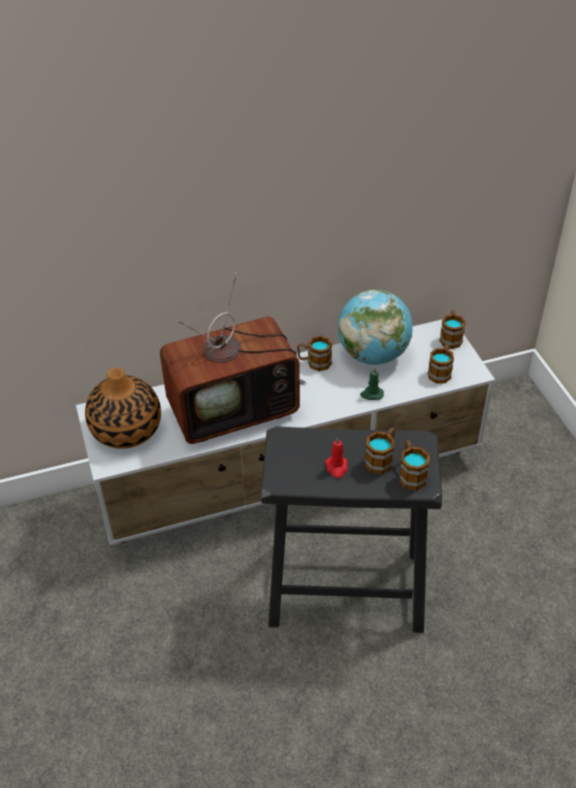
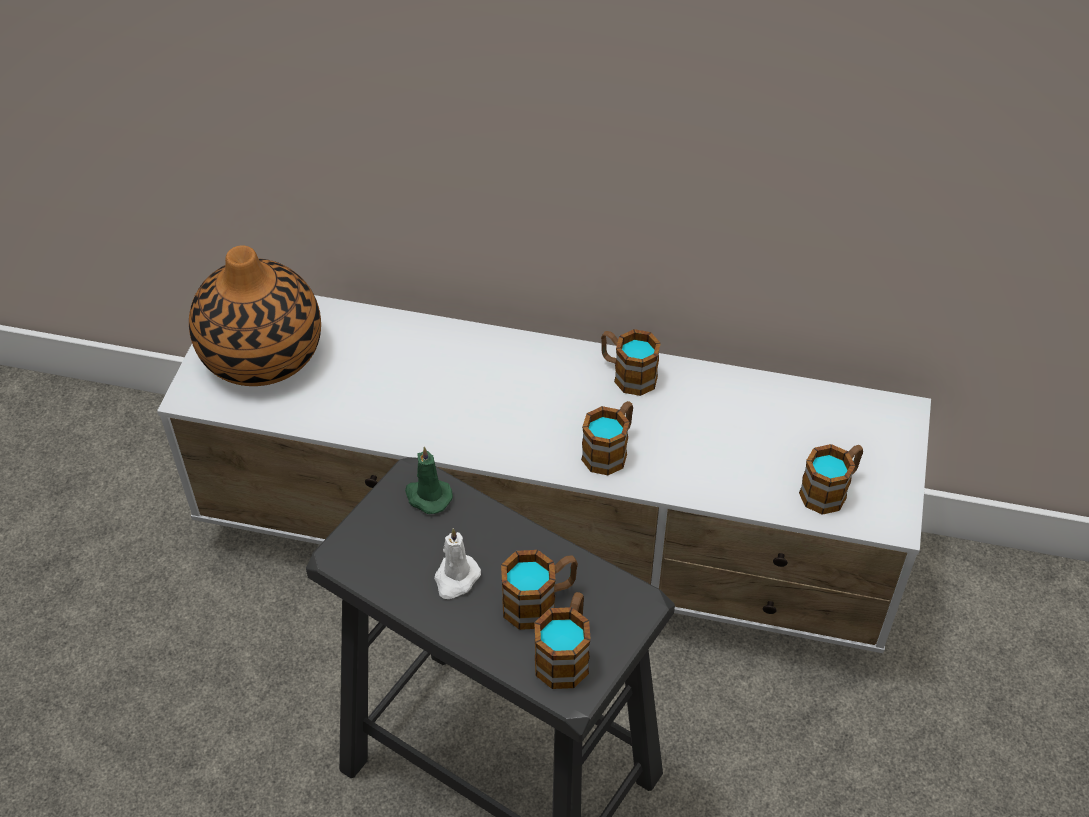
camera: 30 degrees right, 5 degrees up
television [160,272,307,444] -> none
red candle [325,437,348,478] -> white candle [434,528,481,599]
globe [338,289,413,365] -> none
green candle [360,367,384,400] -> green candle moved to [405,447,453,514]
mug [439,310,466,349] -> mug moved to [581,401,633,475]

